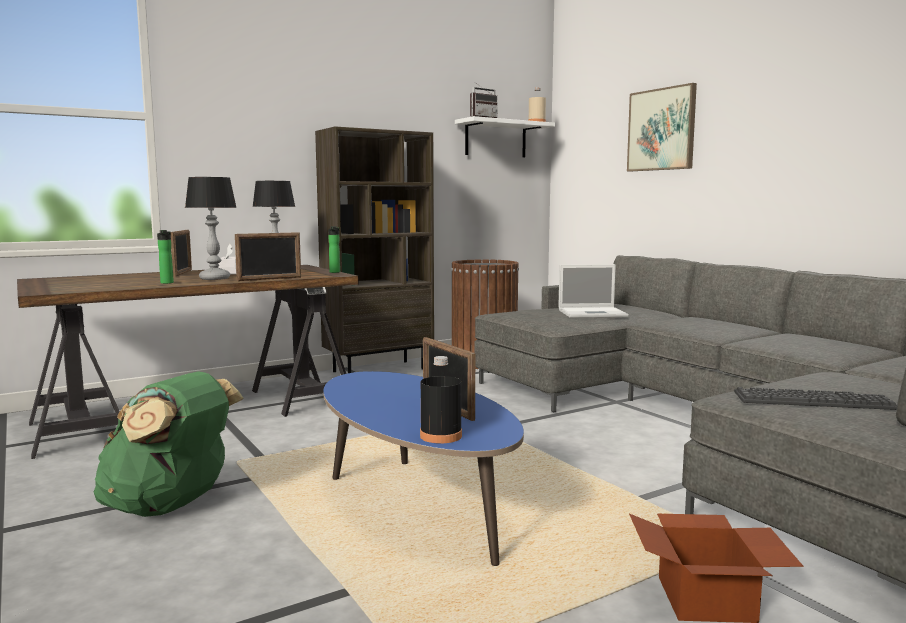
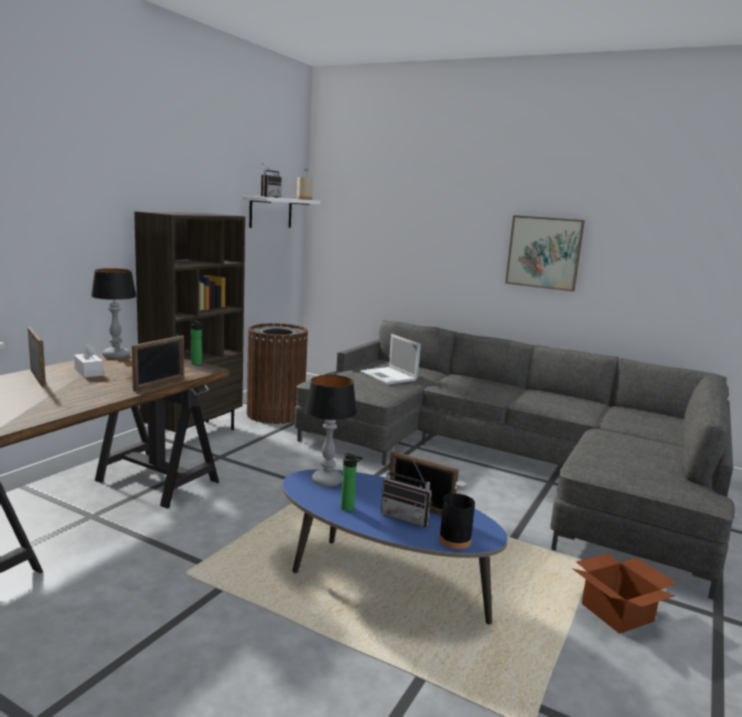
camera: 30 degrees left, 5 degrees up
green backpack [94,371,244,517] -> none
bottle [157,230,174,284] -> bottle moved to [341,453,363,511]
table lamp [185,177,237,280] -> table lamp moved to [305,375,357,487]
laptop [558,264,629,318] -> laptop turned 90 degrees clockwise [360,334,421,385]
picture [627,83,697,171] -> picture moved to [505,215,585,292]
keyboard [734,387,897,410] -> none
none -> radio [381,458,432,527]

